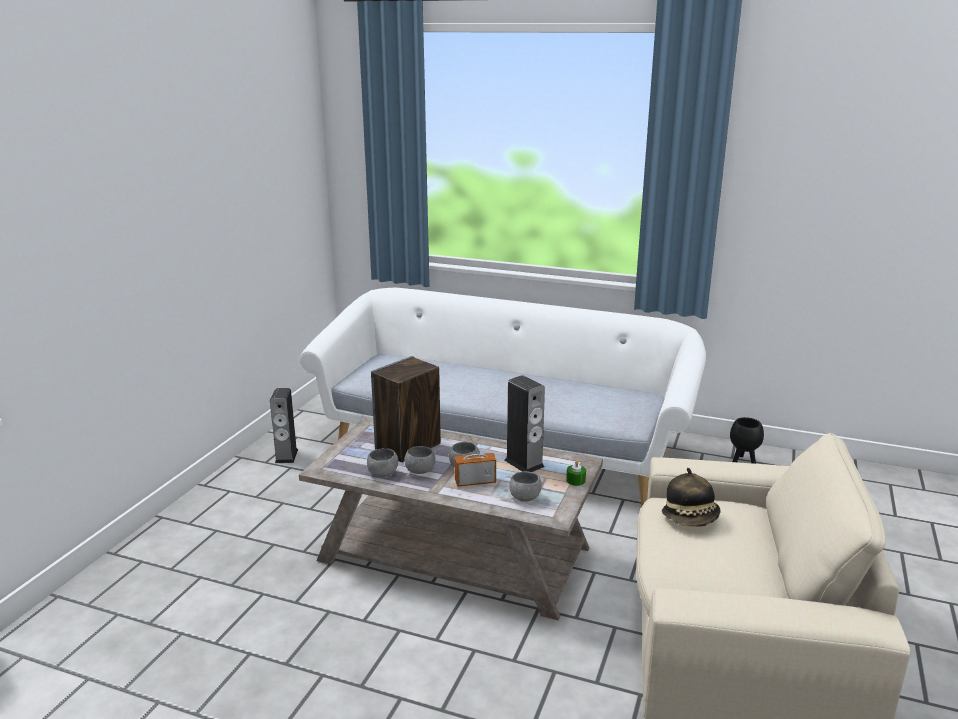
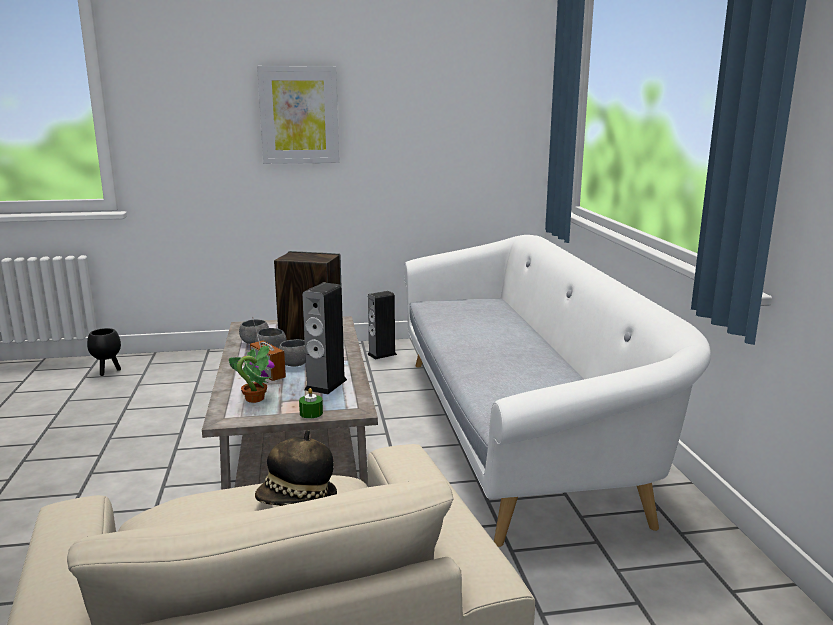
camera: 60 degrees right, 5 degrees down
grey bowl [509,471,542,502] -> potted plant [229,345,275,403]
black planter [730,417,764,464] -> black planter moved to [87,328,121,376]
none -> picture [257,66,339,164]

